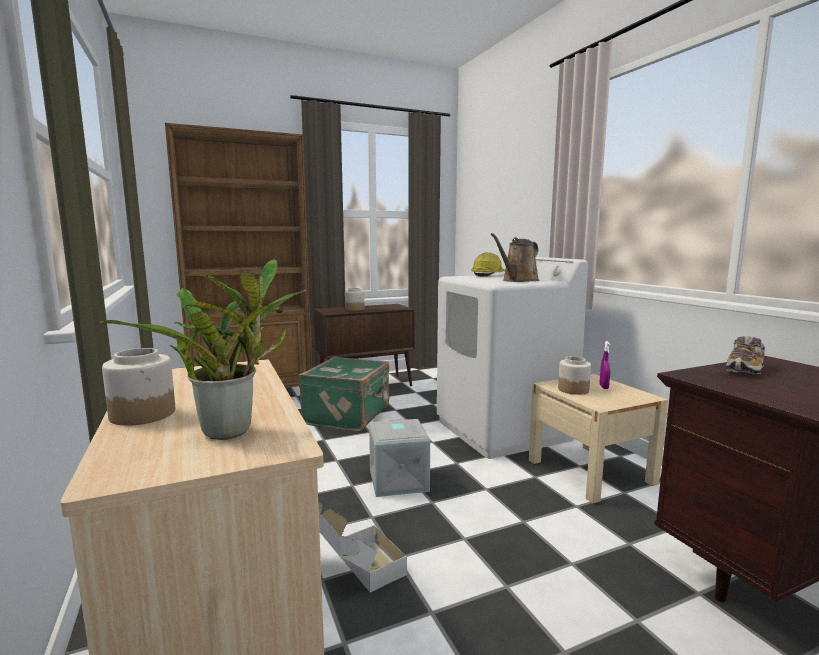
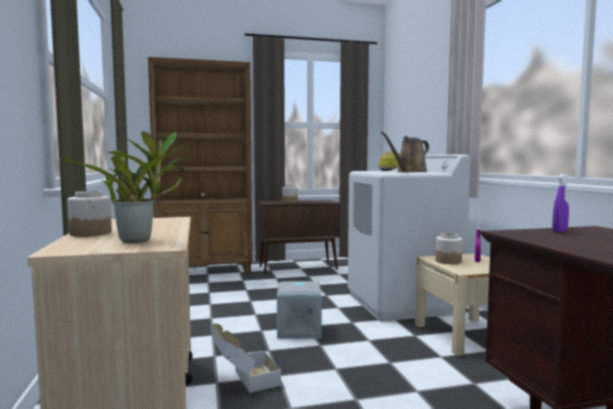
camera: 10 degrees right, 5 degrees down
green suitcase [298,356,390,432] -> none
shoe [726,336,765,374] -> purple spray bottle [552,174,569,232]

